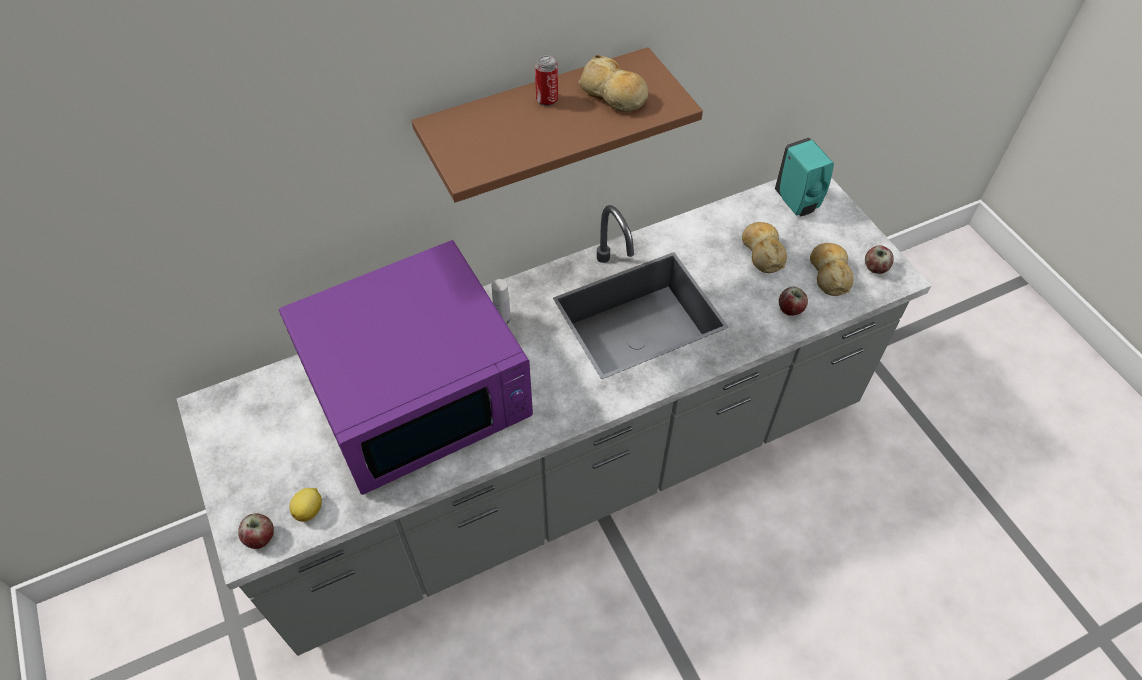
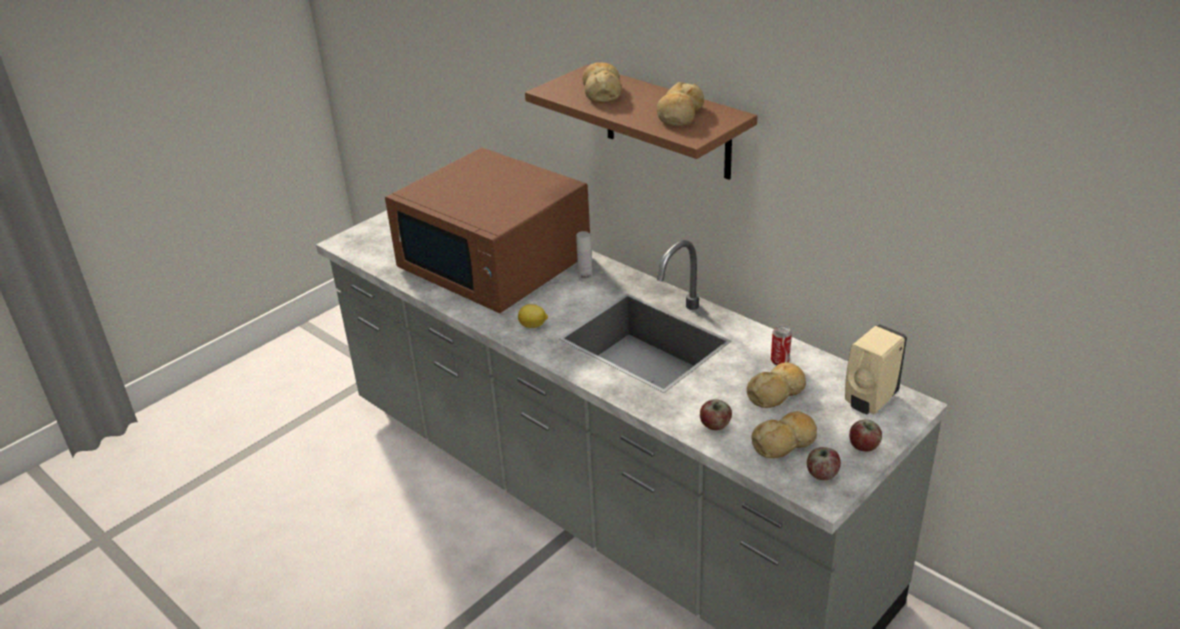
camera: 70 degrees right, 20 degrees down
apple [238,513,274,549] -> apple moved to [849,420,882,451]
purple microwave [279,240,533,495] -> brown microwave [385,148,590,313]
lemon [289,488,322,522] -> lemon moved to [518,304,548,328]
can [535,56,558,106] -> can moved to [771,326,792,365]
turquoise soap dispenser [775,138,834,216] -> beige soap dispenser [845,324,907,414]
none -> bread [582,62,622,103]

